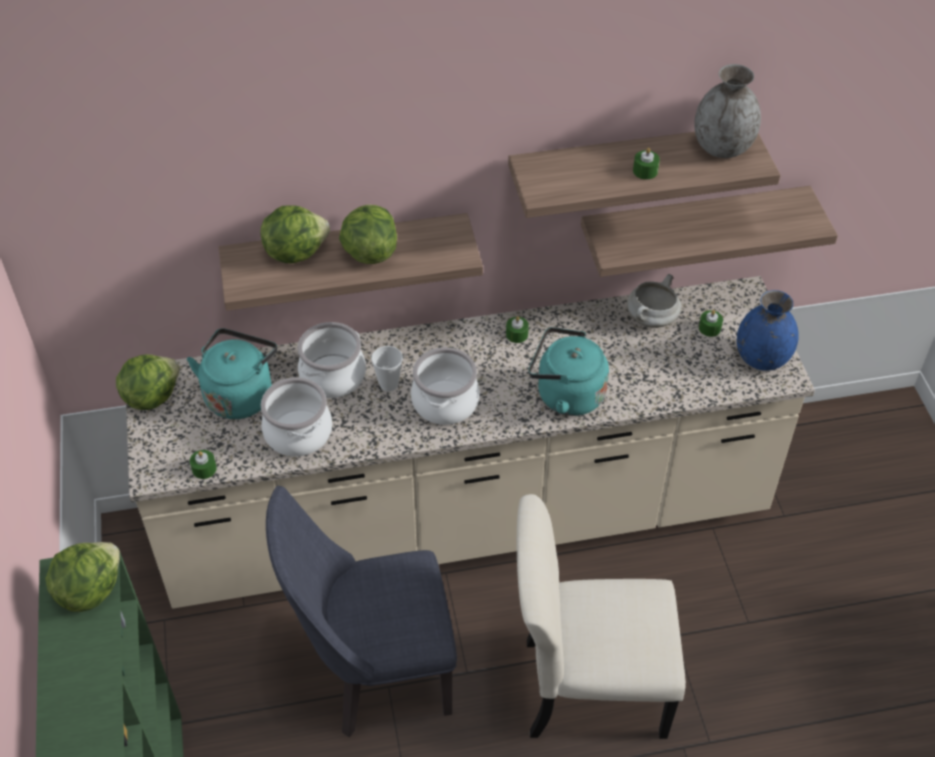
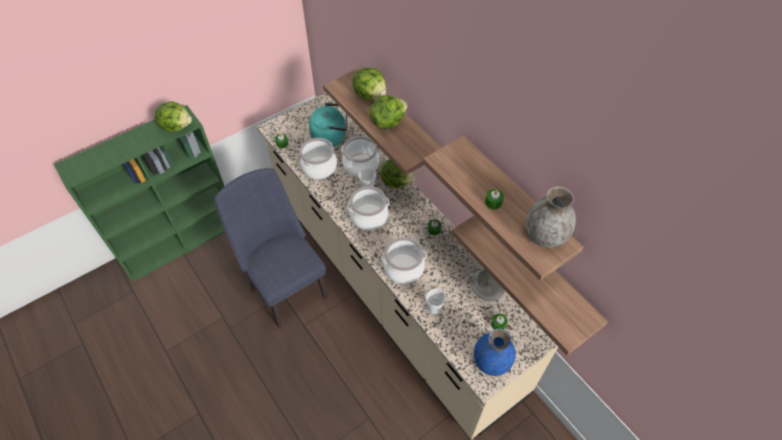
camera: 65 degrees right, 5 degrees up
lettuce [116,354,180,410] -> lettuce moved to [380,160,415,188]
beige chair [517,494,686,739] -> none
turquoise kettle [528,327,609,416] -> cooking pot [382,237,427,284]
none -> cup [426,289,446,315]

